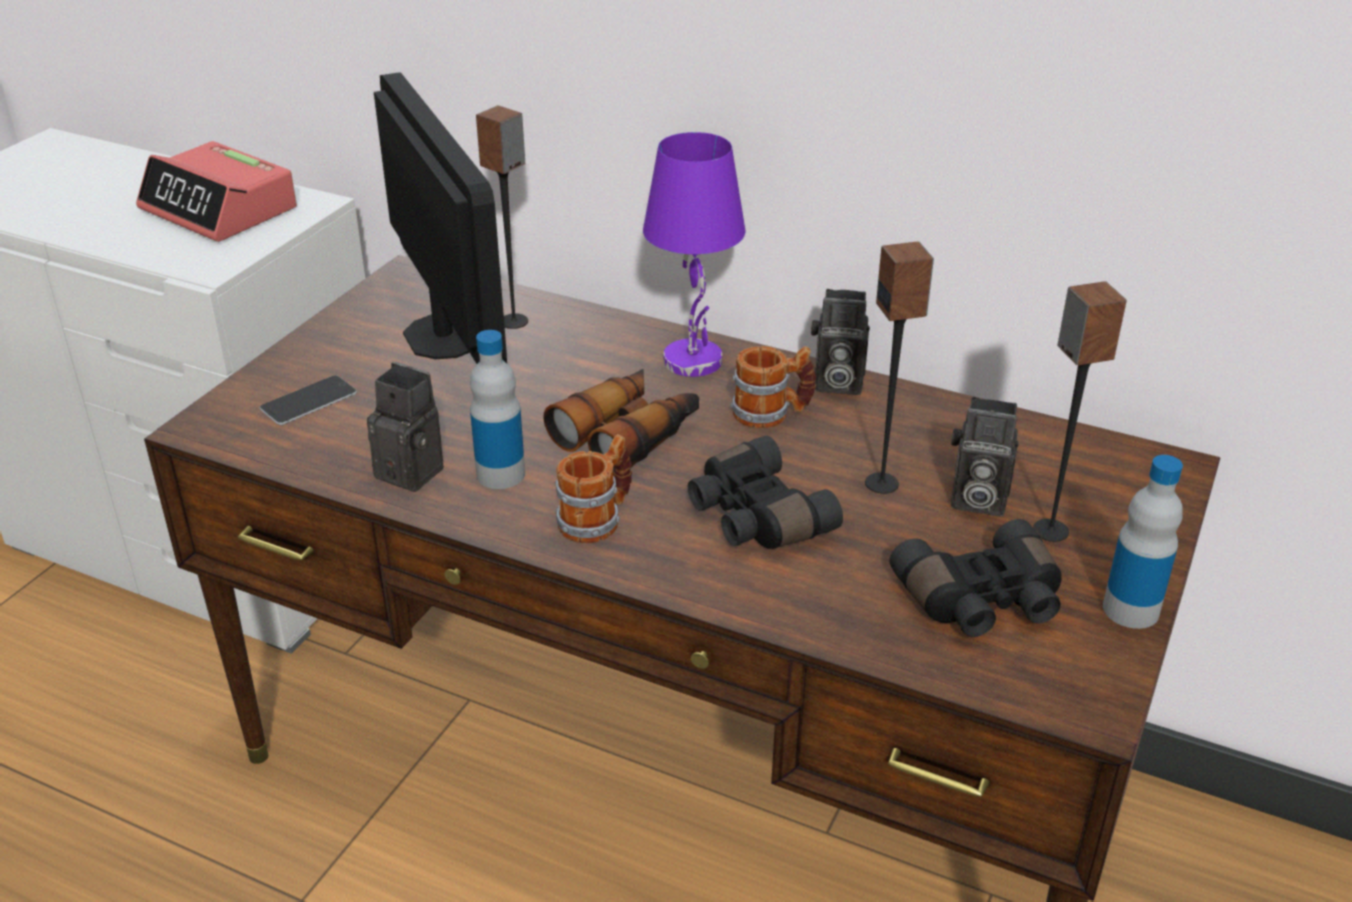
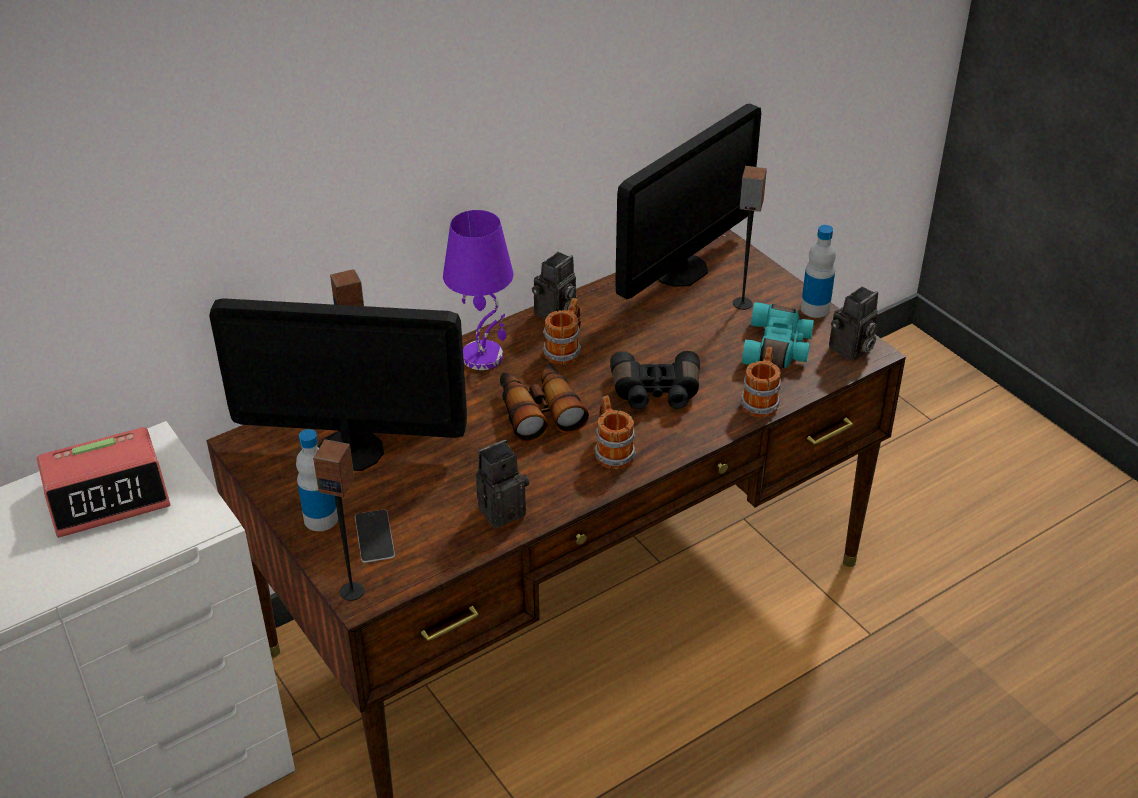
camera: 60 degrees left, 5 degrees up
bottle [470,330,525,489] -> bottle moved to [296,429,338,531]
speaker [865,242,934,494] -> speaker moved to [313,439,365,601]
black binoculars [890,519,1062,637] -> turquoise binoculars [742,302,814,368]
camera [951,397,1019,517] -> camera moved to [829,286,878,361]
none -> monitor [615,104,761,299]
none -> mug [741,347,781,417]

